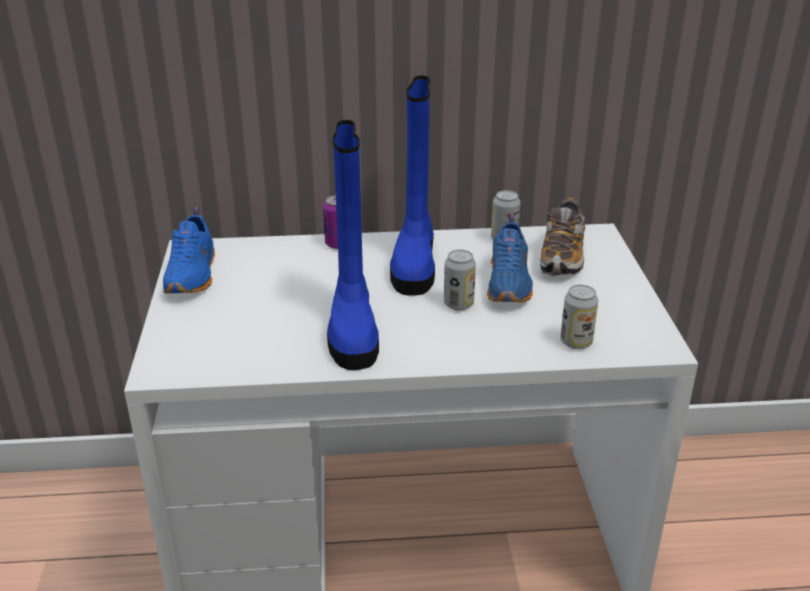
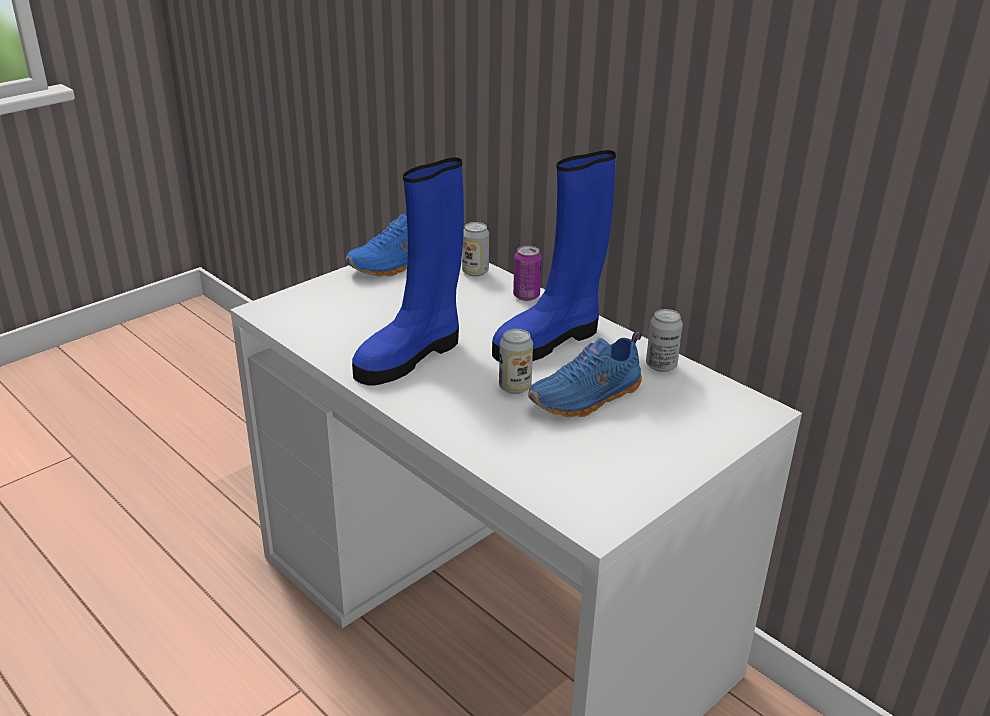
camera: 50 degrees right, 0 degrees up
shoe [540,197,585,276] -> none
can [560,285,598,349] -> can moved to [462,222,489,277]

